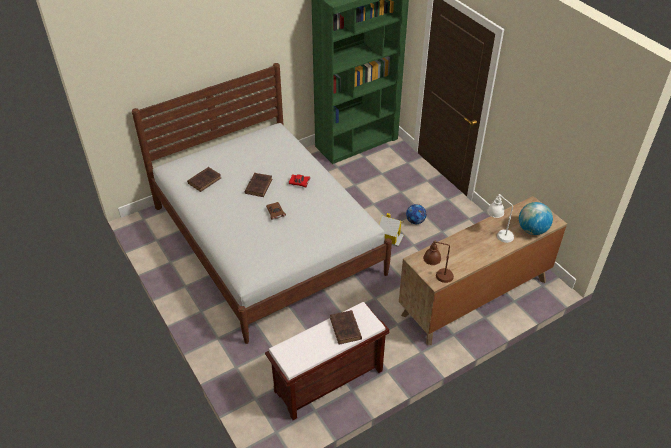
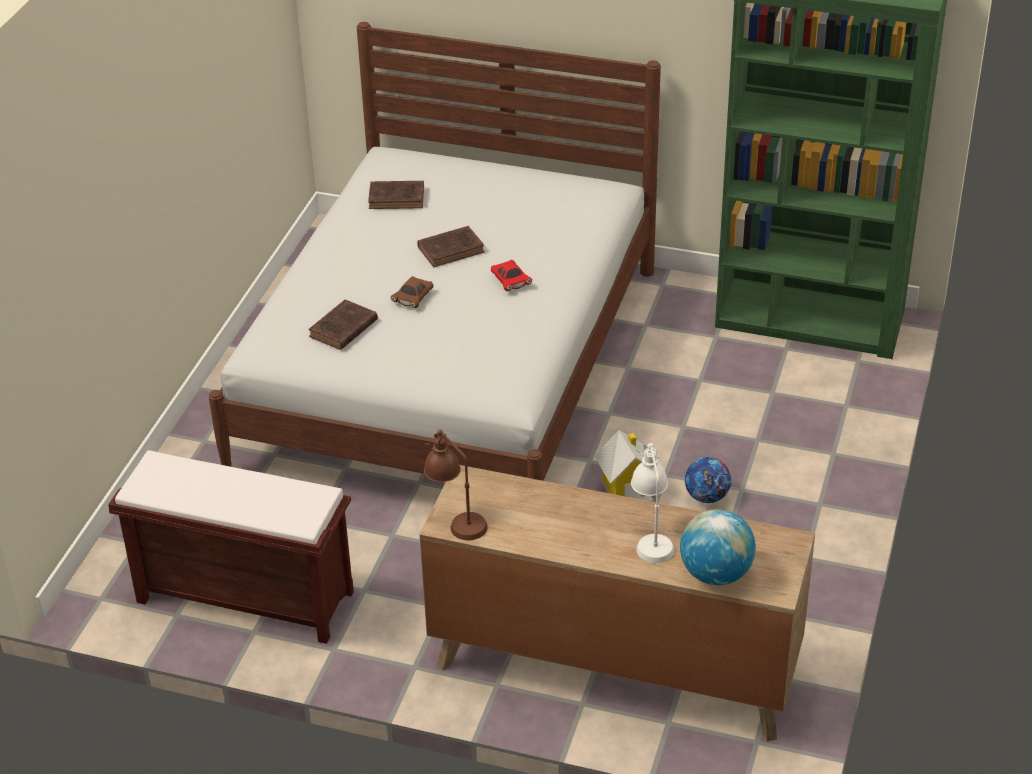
camera: 50 degrees right, 5 degrees down
brown book [330,310,362,345] -> brown book moved to [308,300,378,350]

